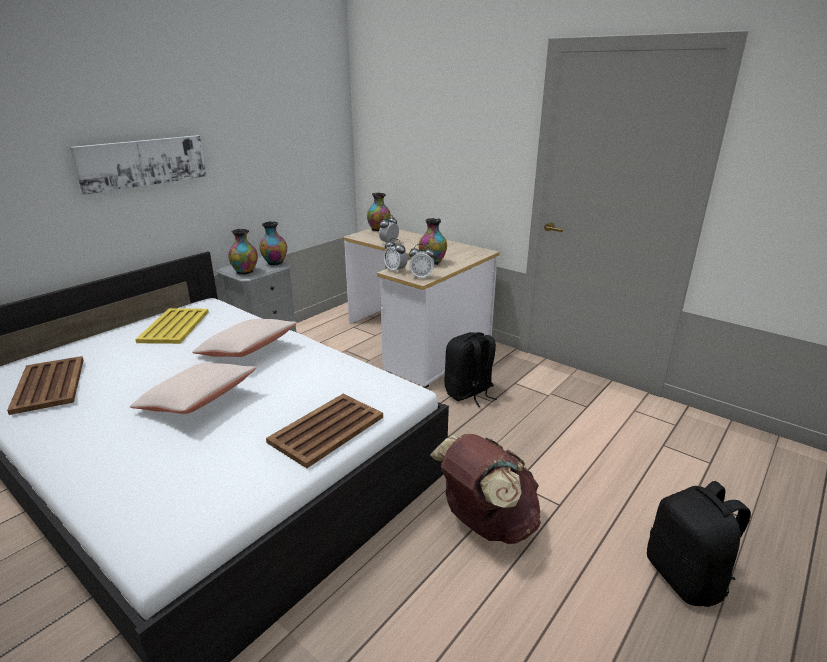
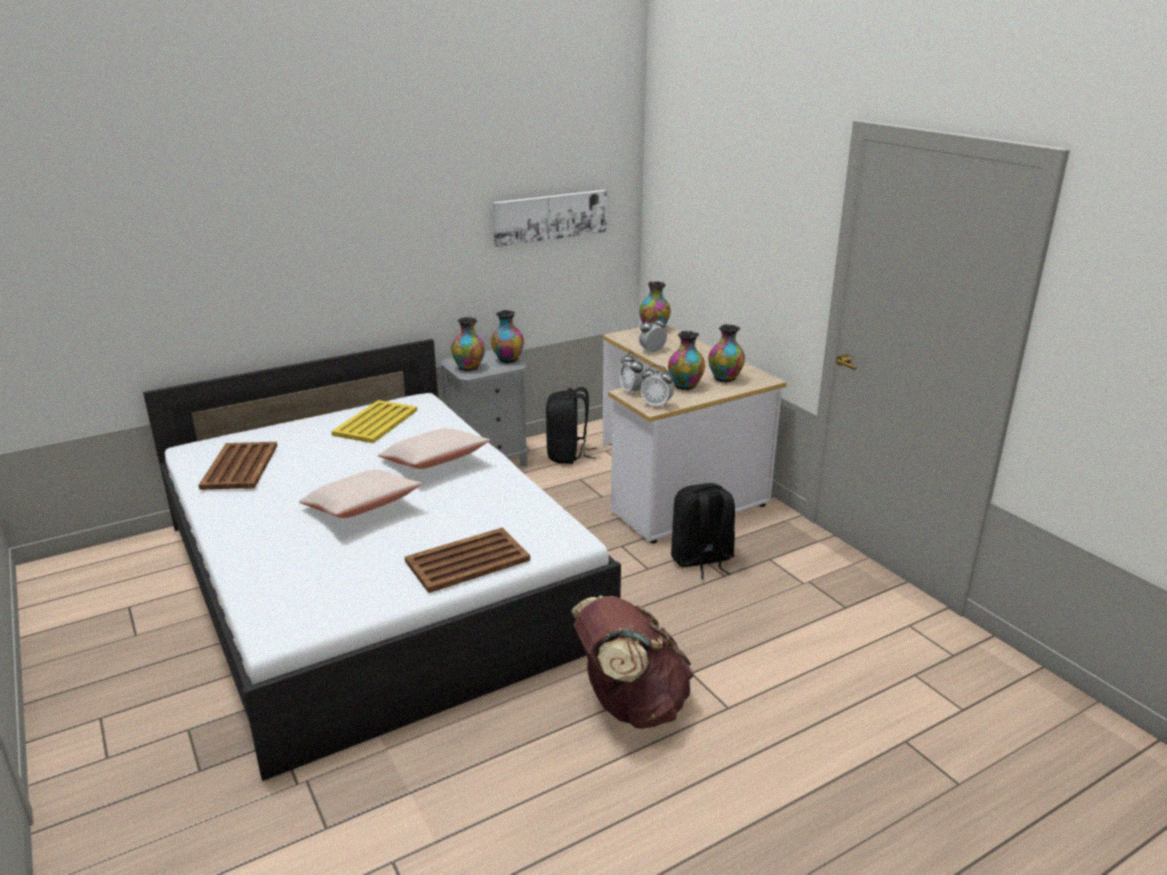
camera: 20 degrees right, 0 degrees up
picture [70,135,206,195] -> picture moved to [492,190,607,247]
black backpack [647,481,751,607] -> black backpack moved to [546,387,597,464]
none -> vase [708,324,745,383]

